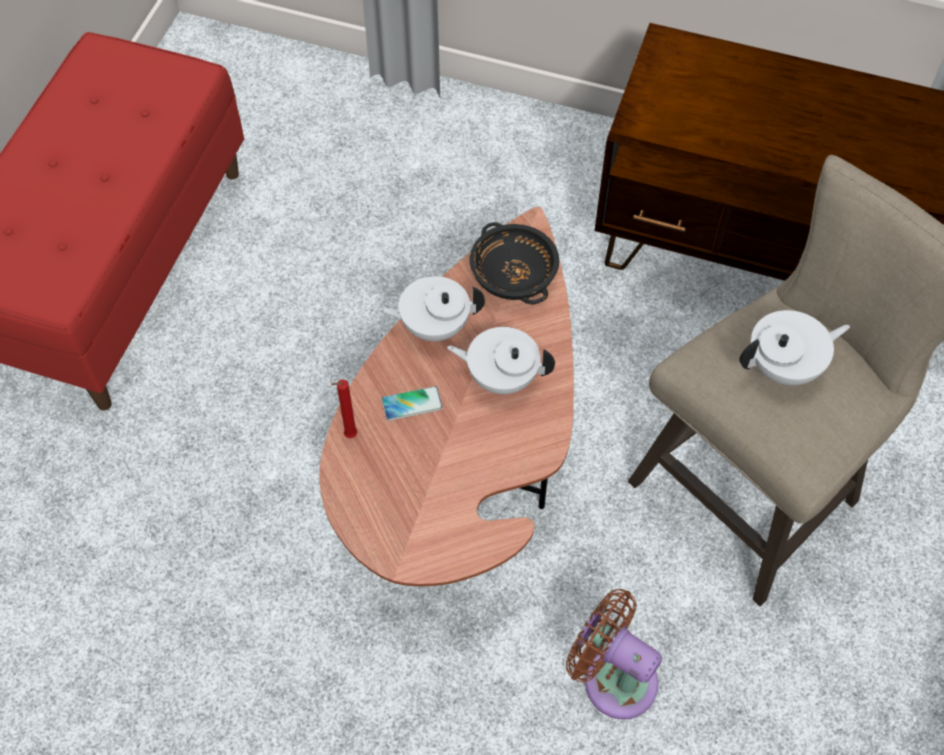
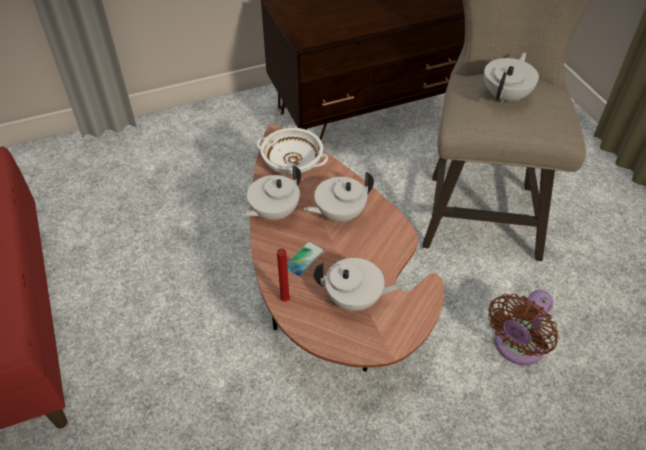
camera: 40 degrees left, 10 degrees down
black bowl [470,222,559,304] -> white bowl [256,128,328,175]
brown fan [566,589,662,719] -> brown fan turned 45 degrees counterclockwise [488,290,559,365]
none -> white teapot [314,258,401,312]

